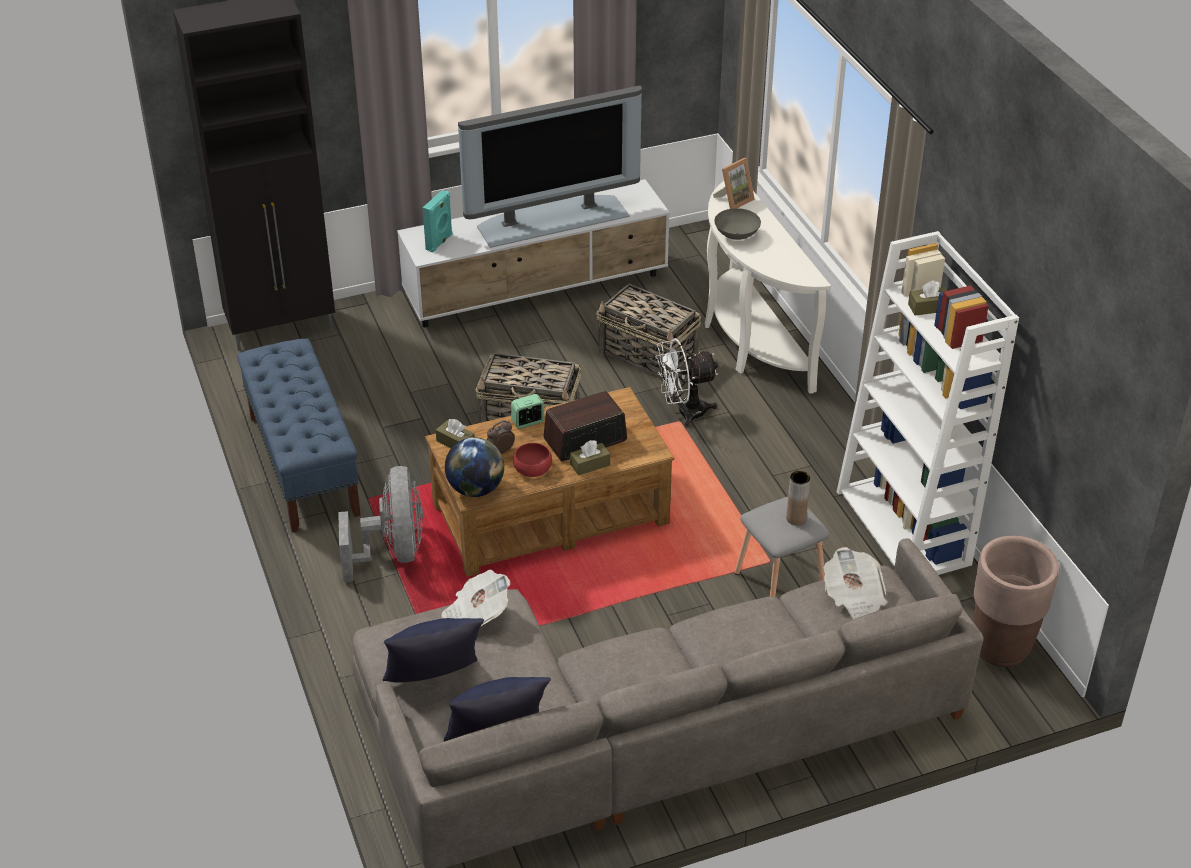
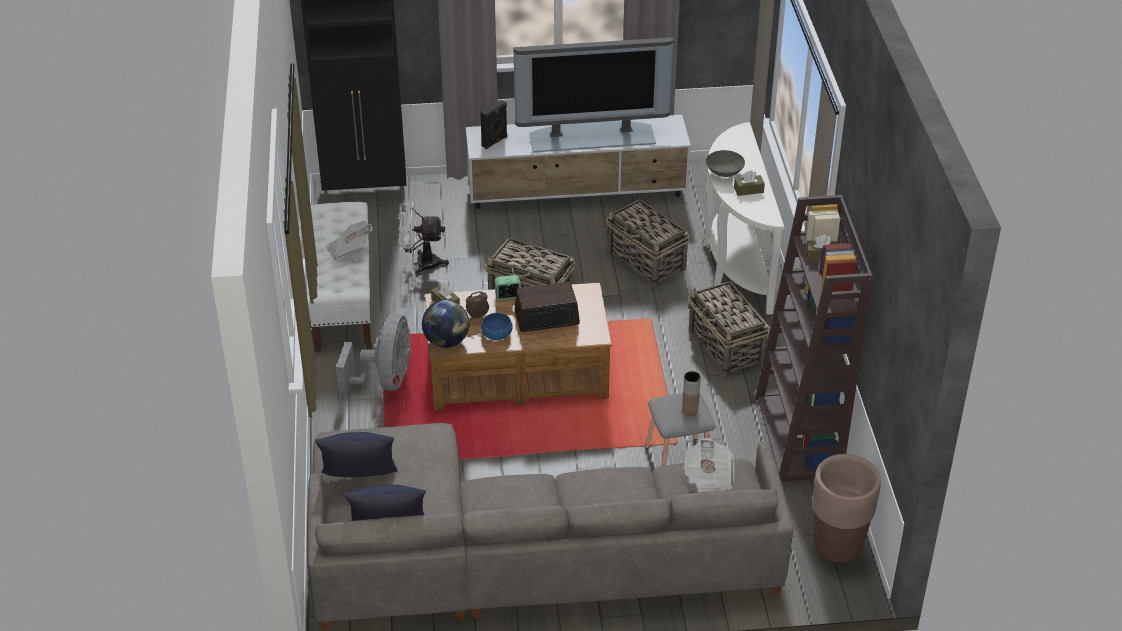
camera: 15 degrees right, 0 degrees up
blue bench [237,338,361,533] -> white bench [307,202,372,352]
turquoise speaker [423,190,453,253] -> black speaker [480,100,507,149]
newspaper [441,570,511,626] -> newspaper moved to [326,221,373,260]
red bowl [513,443,552,477] -> blue bowl [481,313,513,340]
brown tissue box [570,440,610,475] -> brown tissue box moved to [734,170,765,196]
white fan [656,338,718,428] -> white fan moved to [398,202,449,275]
picture frame [713,158,755,209] -> none
white bookcase [837,231,1019,575] -> brown bookcase [755,195,873,482]
none -> basket [688,281,770,376]

